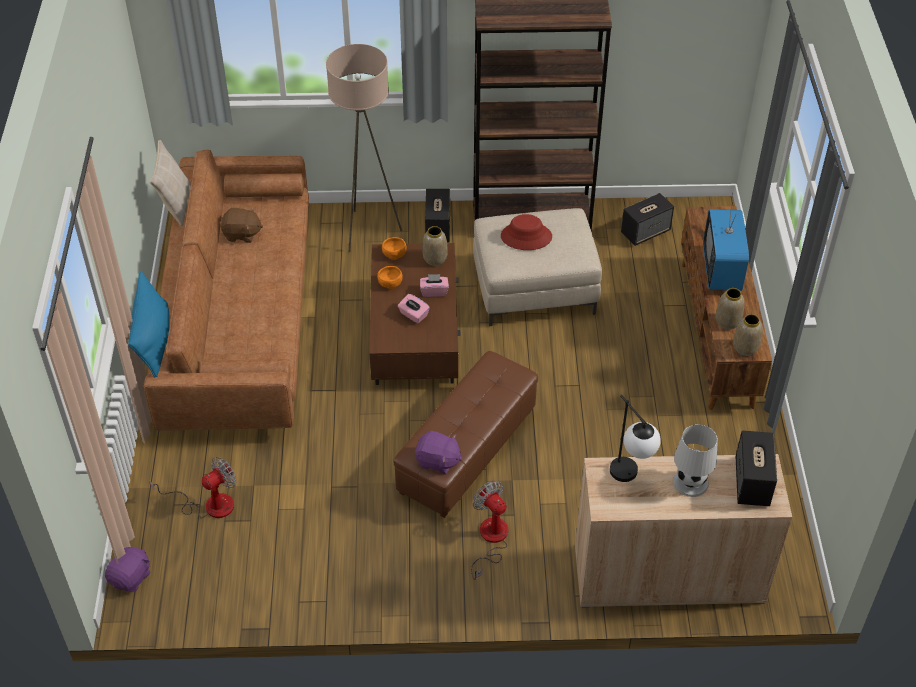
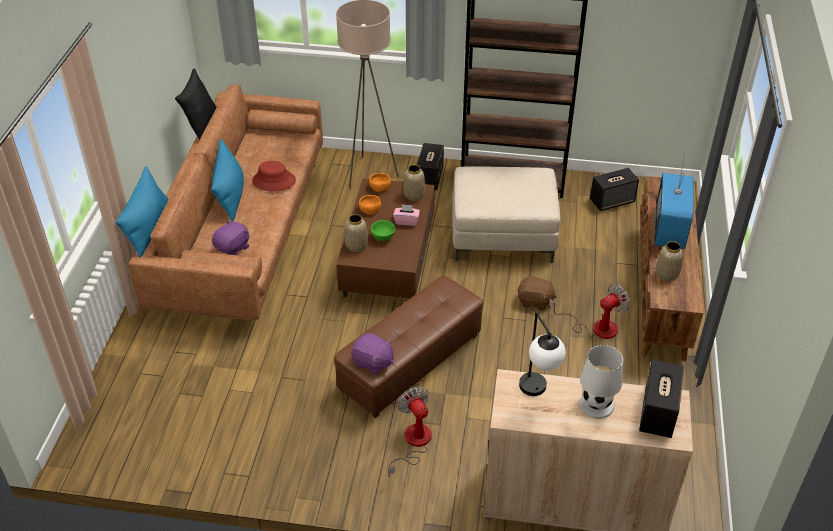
camera: 10 degrees right, 5 degrees down
purple plush toy [105,547,150,592] -> purple plush toy moved to [212,220,249,255]
fan [149,457,237,518] -> fan moved to [549,284,630,339]
beige pillow [150,140,191,226] -> black pillow [175,68,216,140]
brown plush toy [221,207,263,243] -> brown plush toy moved to [517,276,557,311]
pink tissue box [398,294,430,324] -> green bowl [371,220,395,241]
red hat [501,214,552,250] -> red hat moved to [252,161,296,192]
vase [733,314,763,356] -> vase moved to [344,214,368,252]
none -> blue pillow [211,139,244,222]

